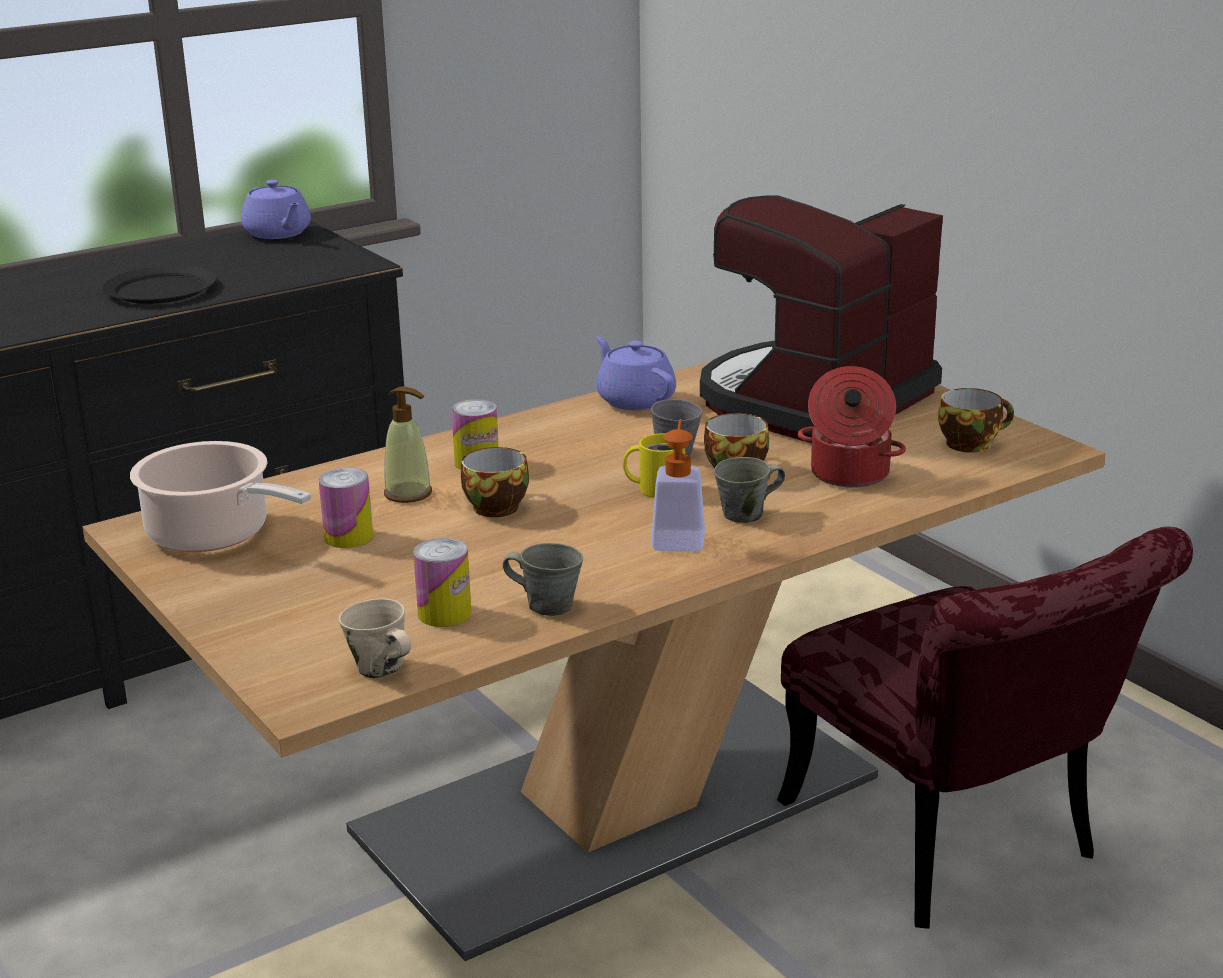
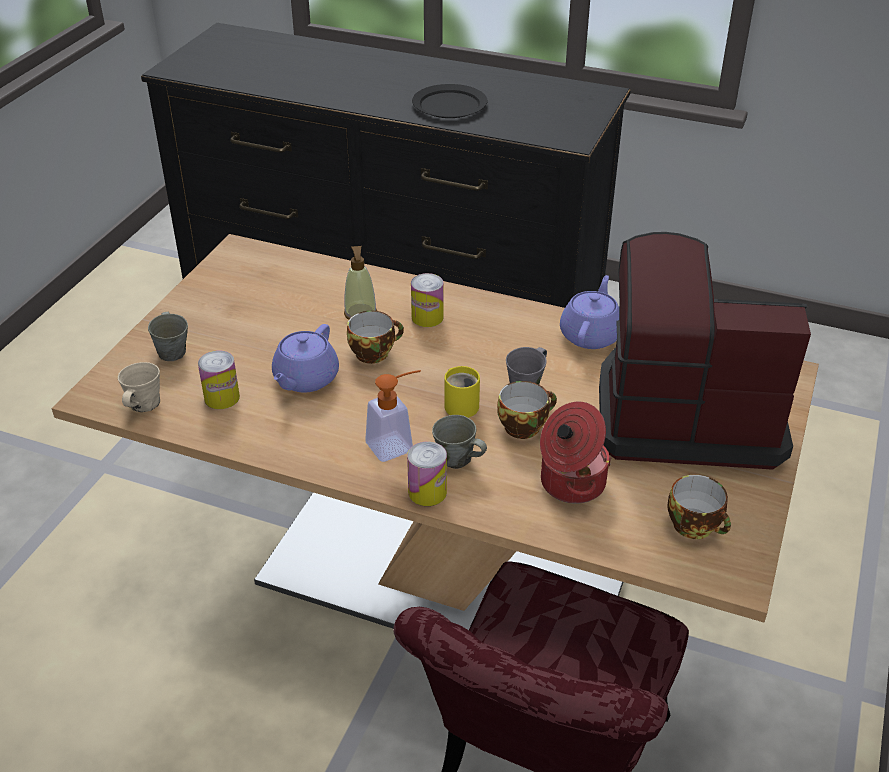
camera: 55 degrees right, 15 degrees up
cooking pot [130,441,311,552] -> none
purple teapot [241,180,311,239] -> purple teapot moved to [272,324,339,393]
can [319,468,373,548] -> can moved to [407,442,447,506]
grey mug [503,543,583,616] -> grey mug moved to [148,312,188,361]

